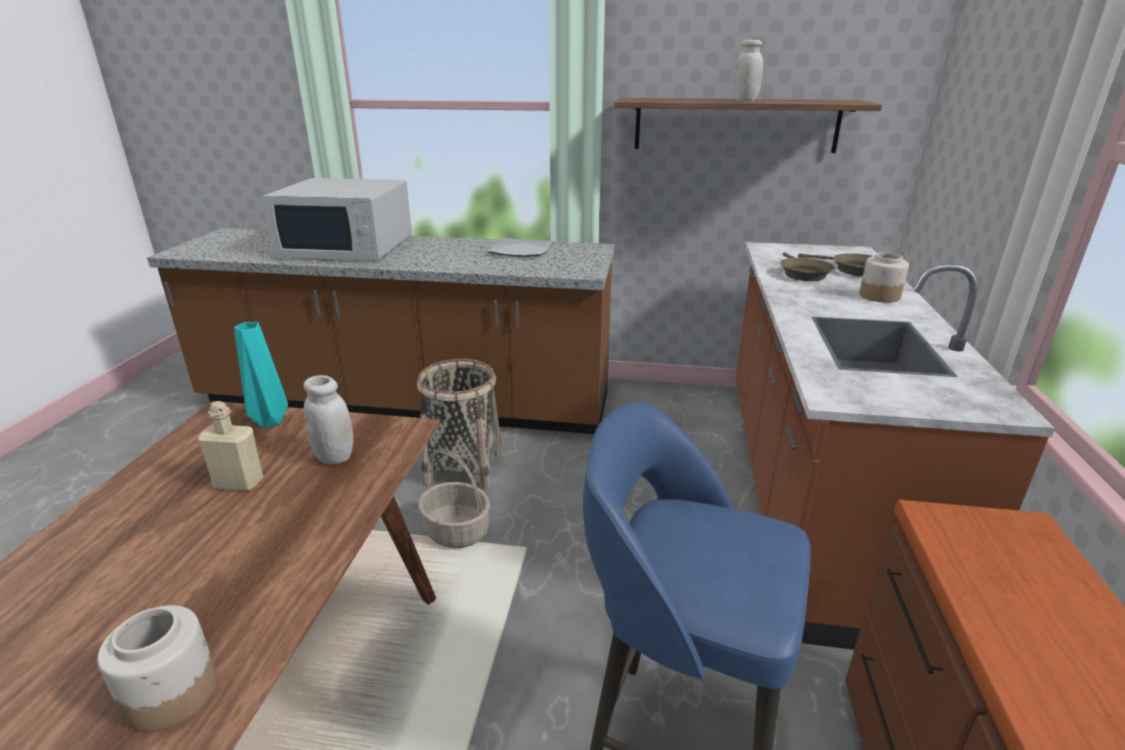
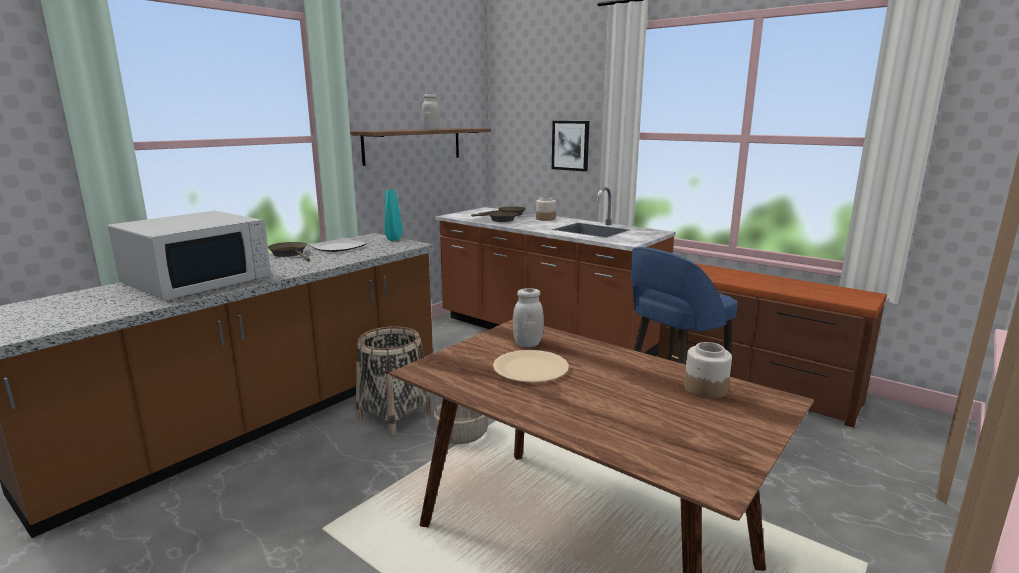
camera: 60 degrees left, 10 degrees down
beige bottle [198,401,263,491] -> beige plate [493,350,569,383]
turquoise vase [234,322,288,428] -> turquoise vase moved to [385,190,403,241]
none -> brown frying pan [268,242,310,261]
none -> picture [552,121,589,172]

